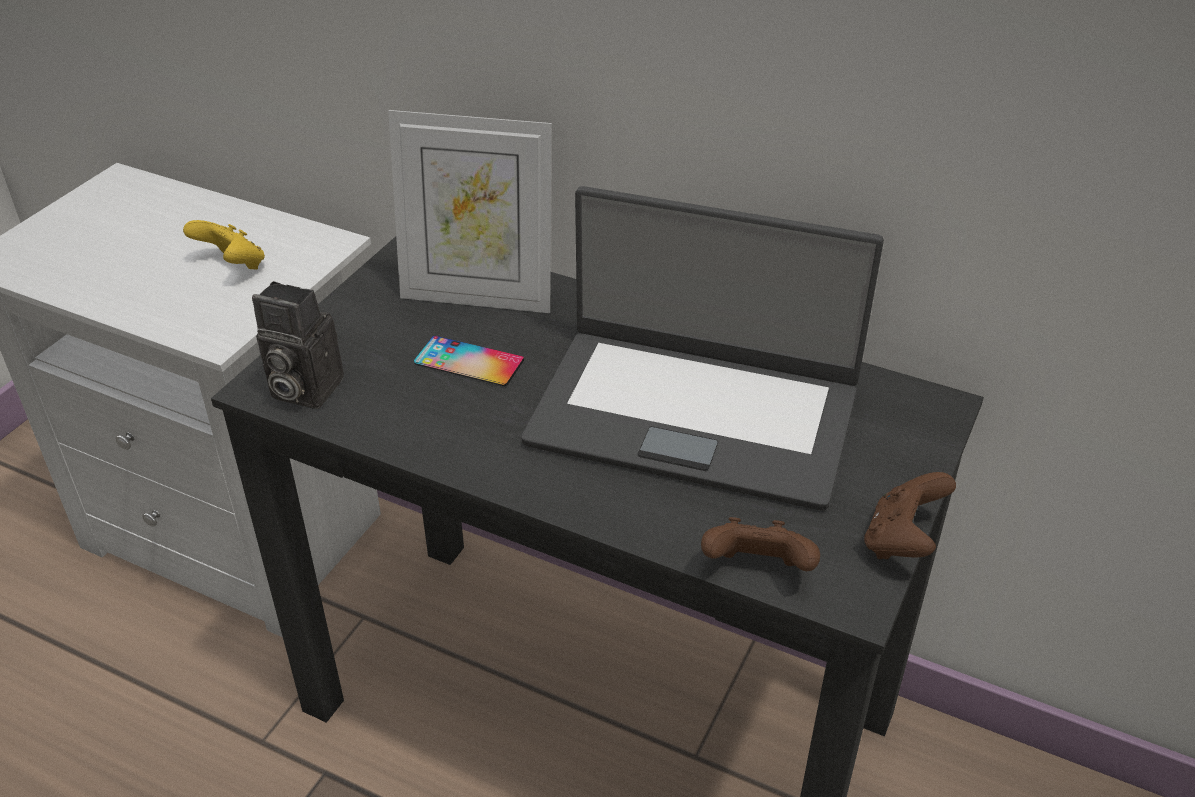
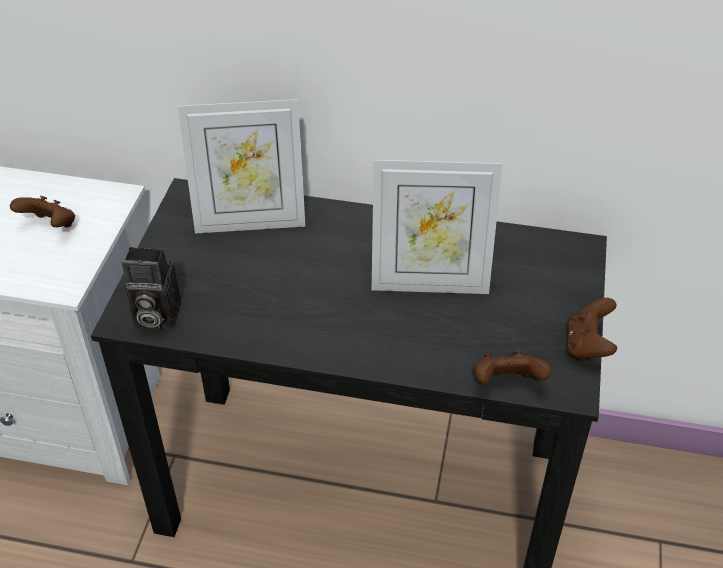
camera: 15 degrees left, 5 degrees up
yellow game controller [183,220,265,270] -> brown game controller [10,196,75,227]
phone [414,336,524,386] -> none
laptop [521,186,884,511] -> picture frame [372,160,502,294]

